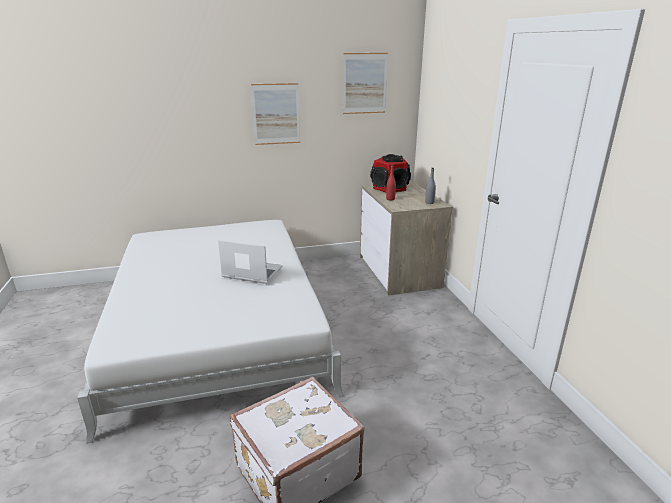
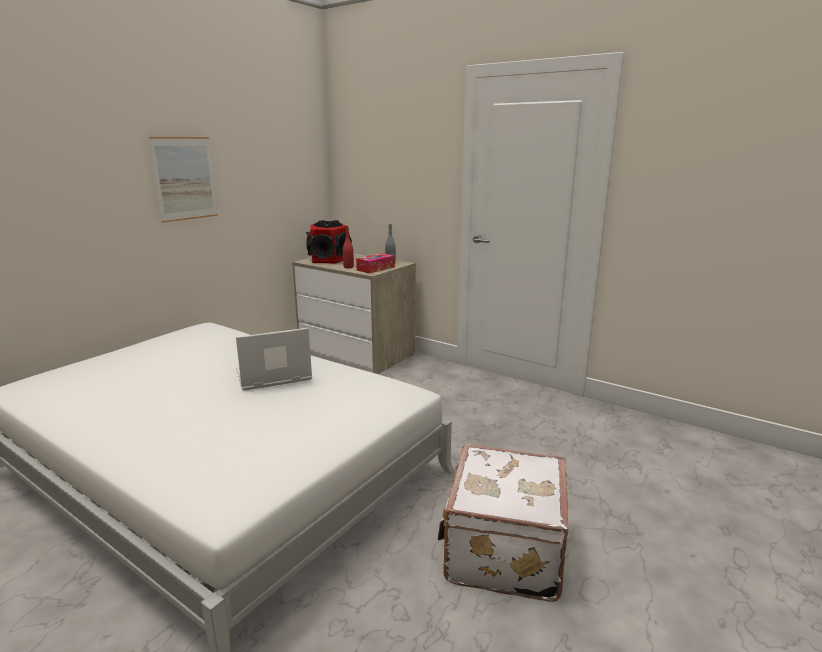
camera: 40 degrees left, 5 degrees down
picture [343,53,388,114] -> none
none -> tissue box [356,253,395,273]

